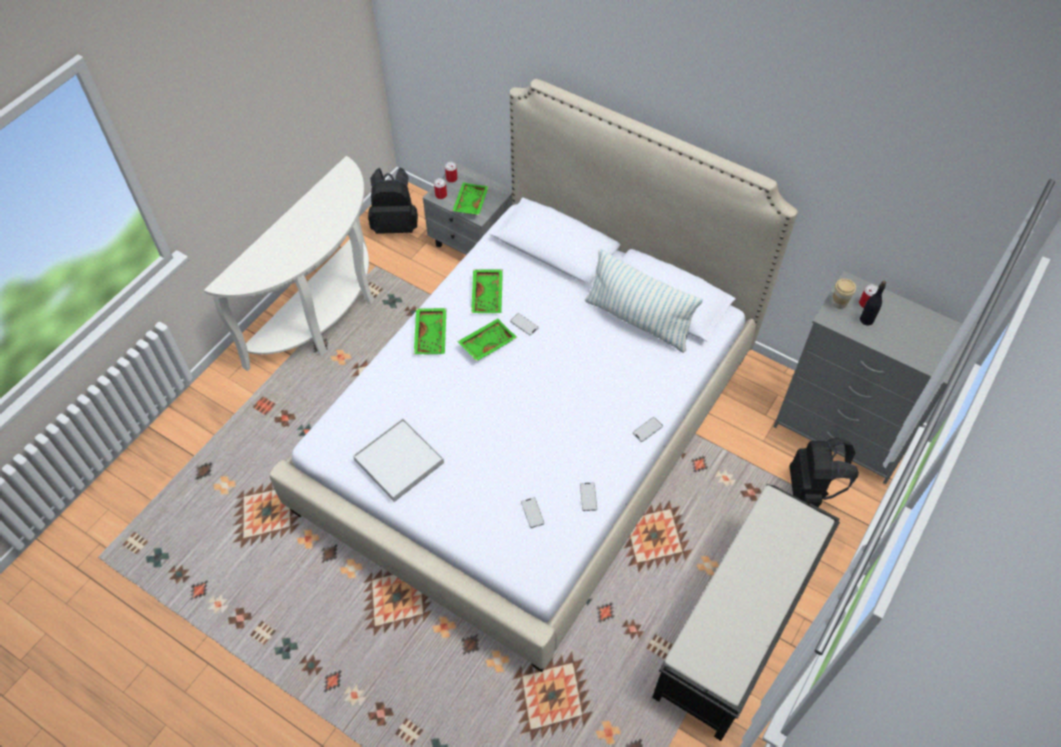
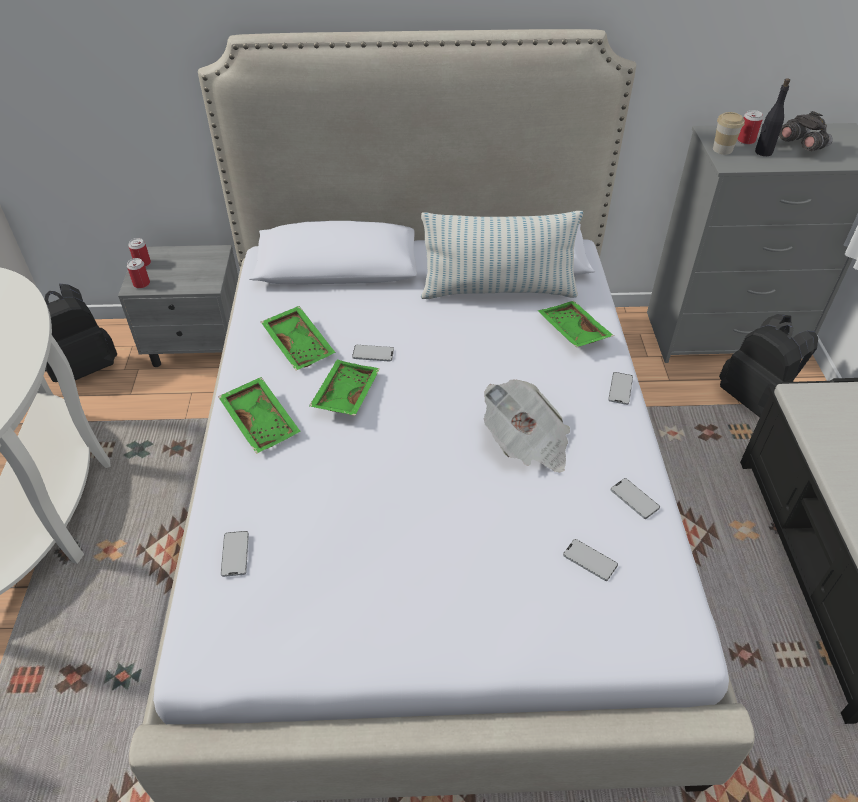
camera: 35 degrees left, 10 degrees down
white tray [353,418,444,502] -> none
green tray [452,182,489,215] -> green tray moved to [538,301,614,347]
none -> phone [221,531,249,577]
none -> newspaper [483,380,570,473]
none -> grey binoculars [779,111,833,151]

